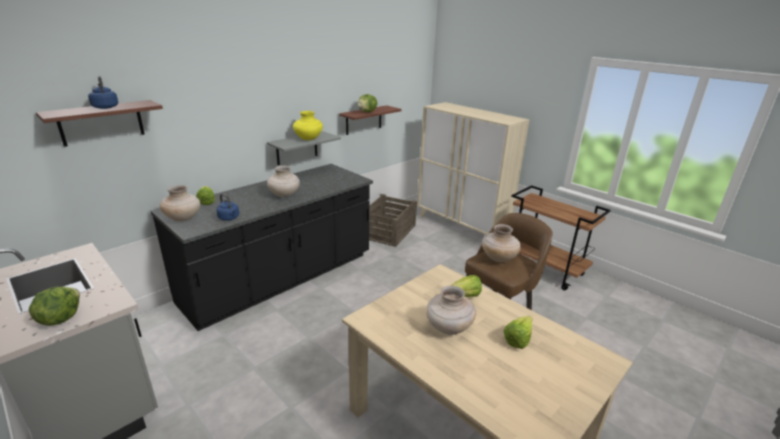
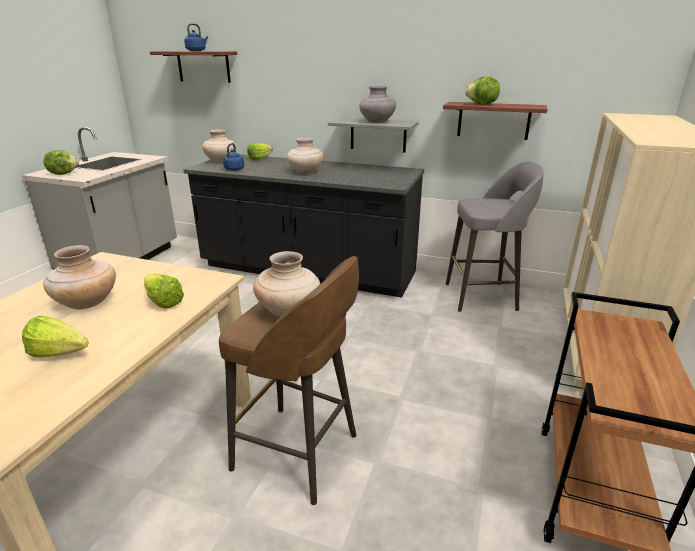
camera: 65 degrees right, 0 degrees up
yellow vase [293,111,323,140] -> grey vase [359,86,397,123]
crate [369,194,417,247] -> grey stool [445,162,544,312]

